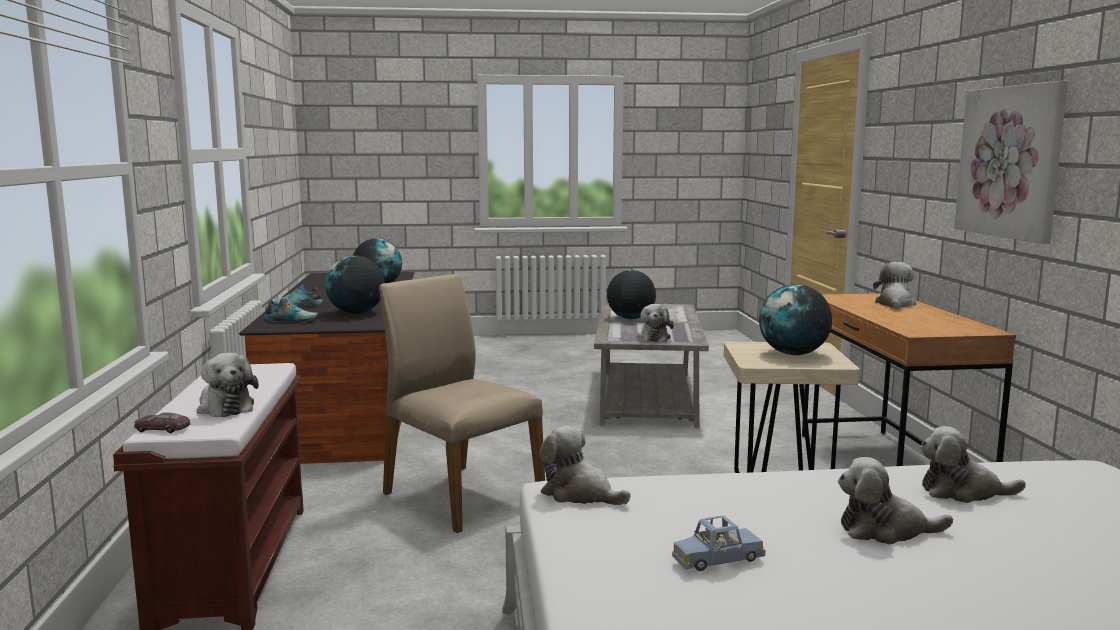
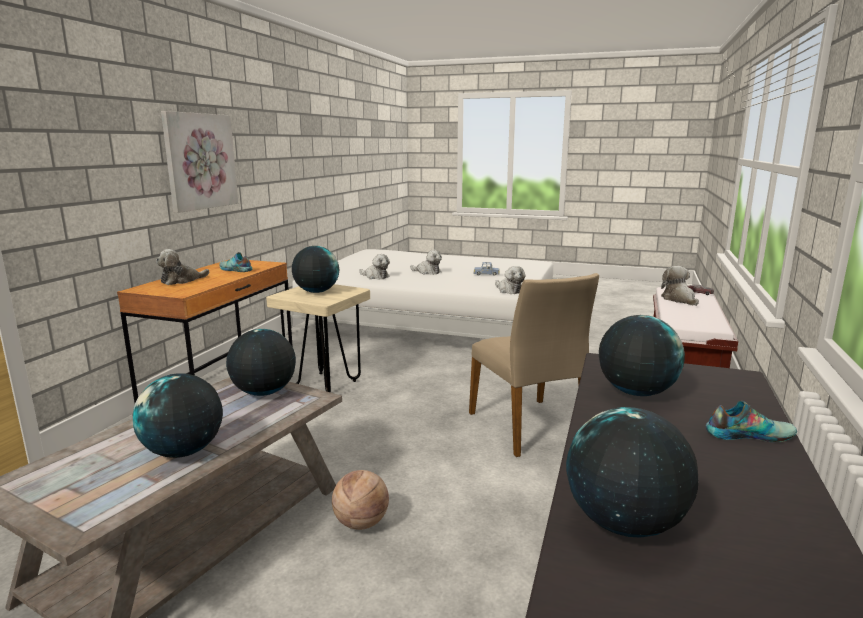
camera: 155 degrees left, 5 degrees up
shoe [264,297,318,323] -> shoe moved to [219,252,252,272]
plush toy [637,304,674,342] -> globe [226,329,296,396]
none -> basketball [332,470,389,530]

